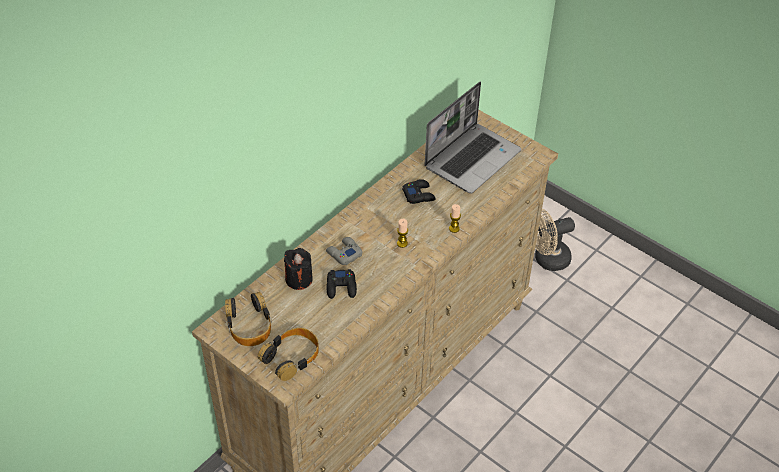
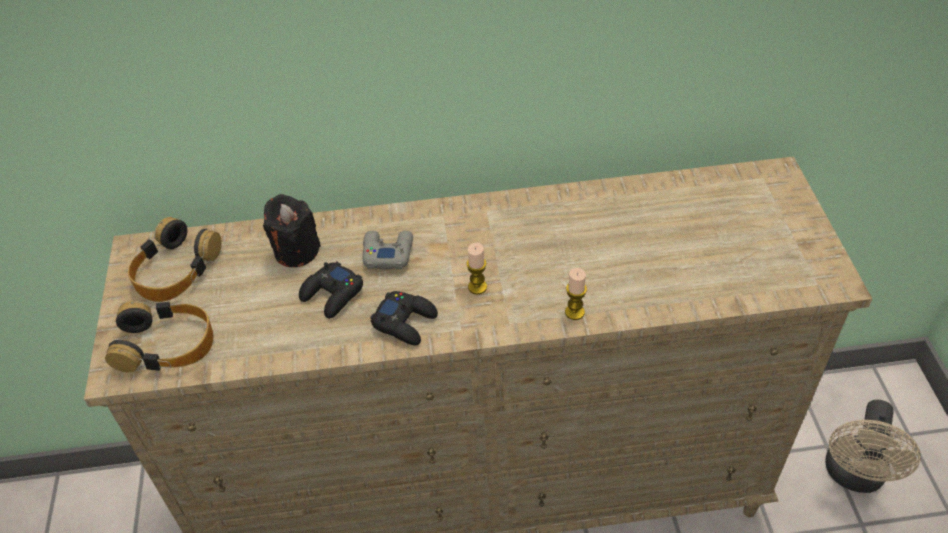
camera: 45 degrees right, 0 degrees up
black game controller [402,179,436,204] -> black game controller moved to [370,291,438,345]
laptop [424,82,521,193] -> none
beige fan [535,209,575,271] -> beige fan turned 90 degrees counterclockwise [825,400,921,493]

